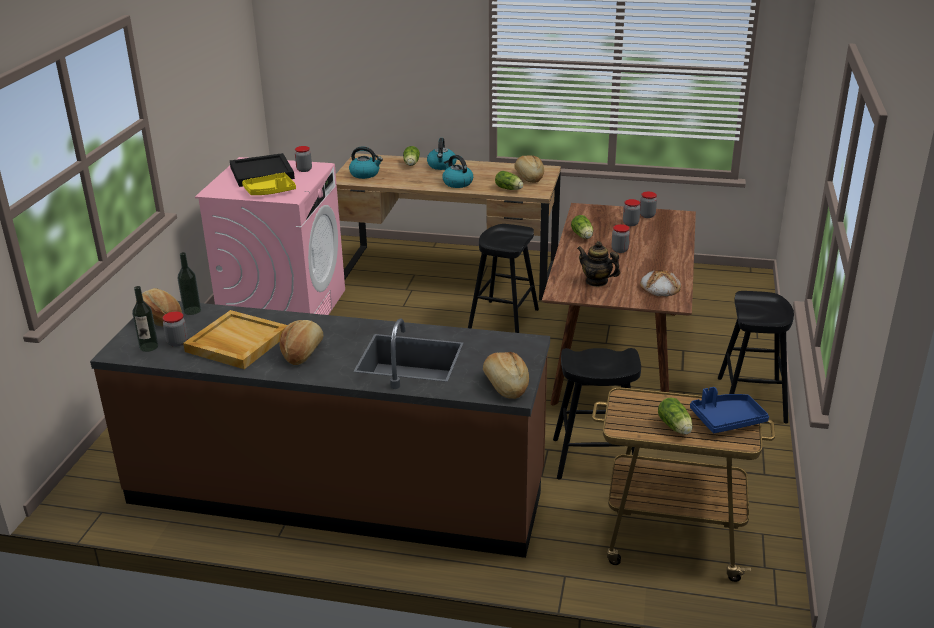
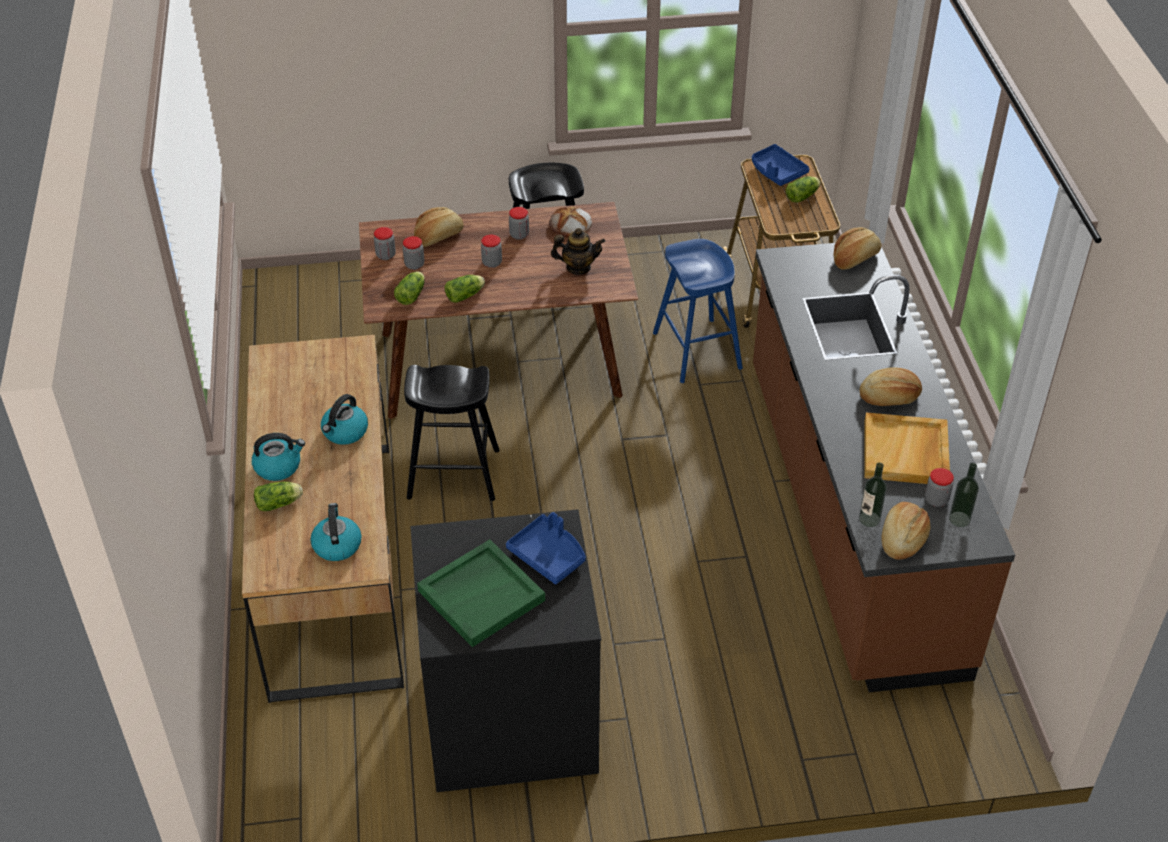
camera: 110 degrees left, 15 degrees up
pink washing machine [195,157,345,315] -> black washing machine [410,509,601,792]
black tray [230,153,295,187] -> green tray [417,539,545,647]
yellow tray [242,173,296,195] -> blue tray [506,512,586,584]
jar [295,146,312,172] -> jar moved to [509,207,529,240]
lettuce [495,171,523,190] -> lettuce moved to [394,271,425,305]
bread [514,155,544,183] -> bread moved to [414,207,464,247]
black stool [553,348,641,480] -> blue stool [653,239,743,383]
teapot [577,241,620,287] -> teapot turned 105 degrees counterclockwise [551,228,605,275]

